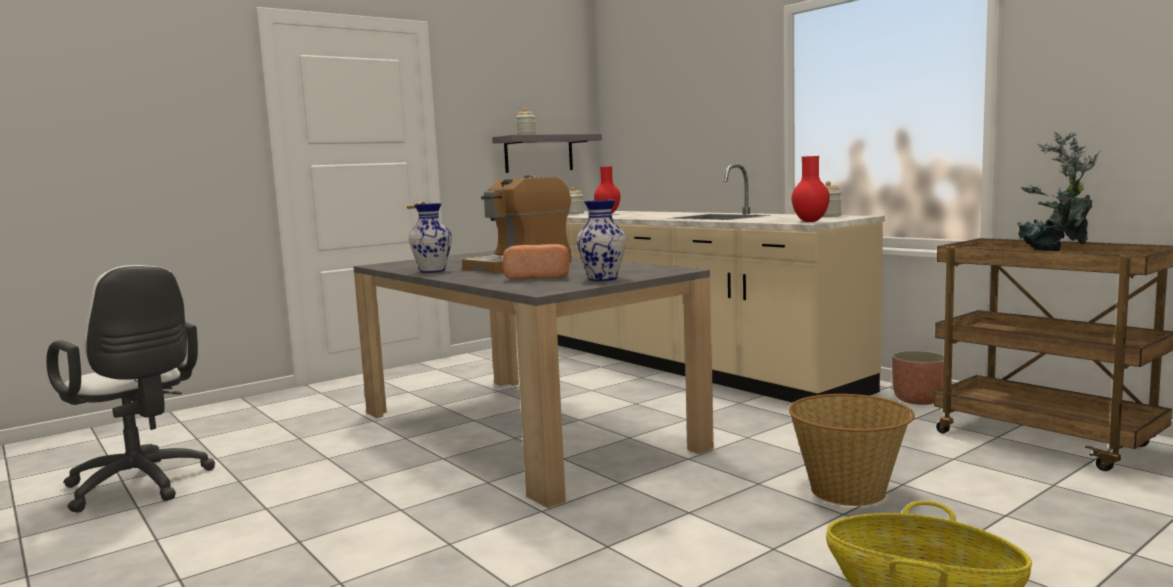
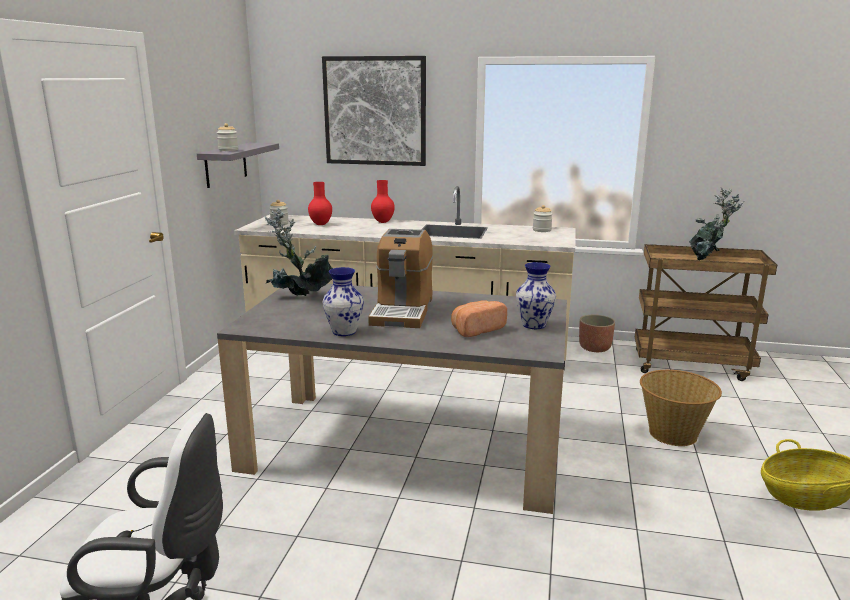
camera: 40 degrees left, 10 degrees up
red vase [791,156,830,222] -> red vase moved to [371,180,395,223]
none -> potted plant [265,208,333,296]
none -> picture [322,56,426,166]

